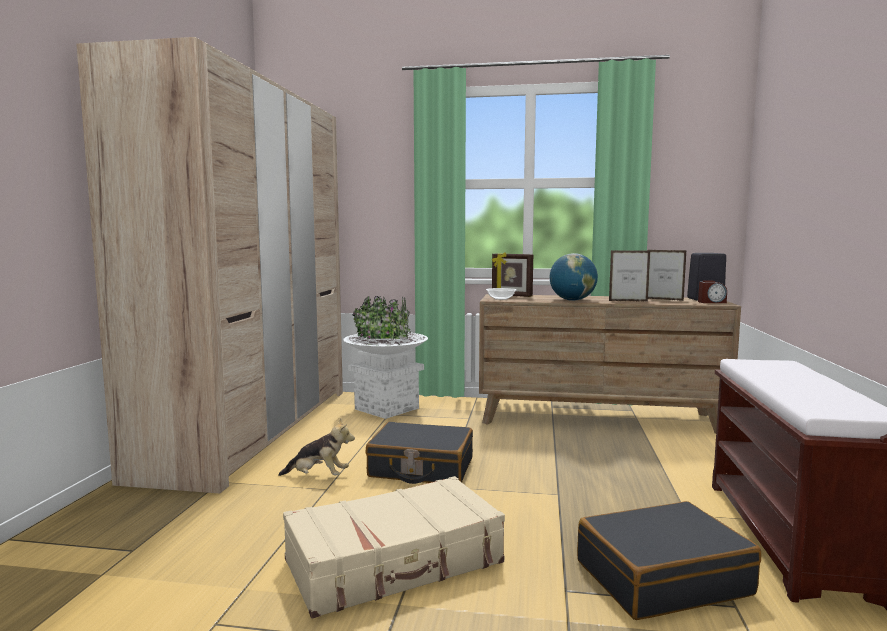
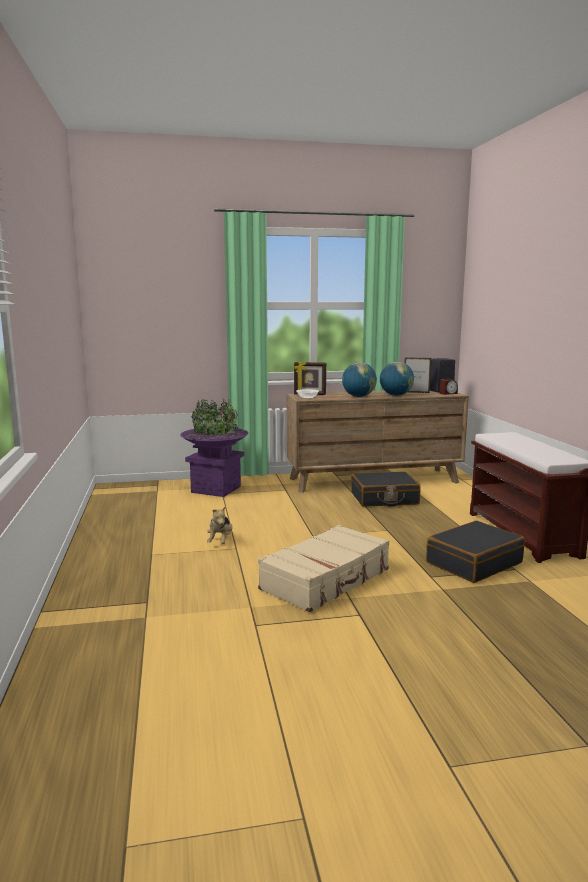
camera: 20 degrees left, 5 degrees up
beige wardrobe [76,37,343,493] -> none
plush toy [278,418,355,476] -> plush toy turned 105 degrees clockwise [207,506,232,544]
white planter [344,296,428,419] -> purple planter [180,399,249,497]
black suitcase [366,421,473,484] -> black suitcase moved to [351,472,421,507]
picture frame [609,250,650,302] -> globe [380,362,414,396]

